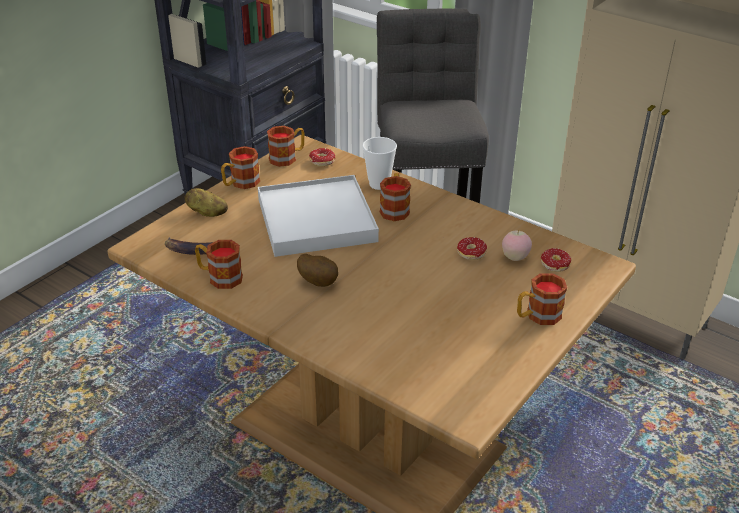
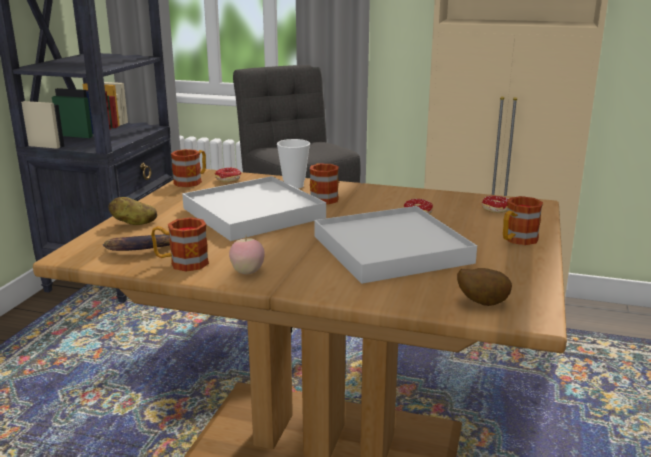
camera: 20 degrees left, 15 degrees down
mug [221,146,260,189] -> none
potato [297,254,338,287] -> potato moved to [457,268,512,306]
apple [502,230,532,261] -> apple moved to [229,237,265,275]
none -> white tray [314,206,477,284]

